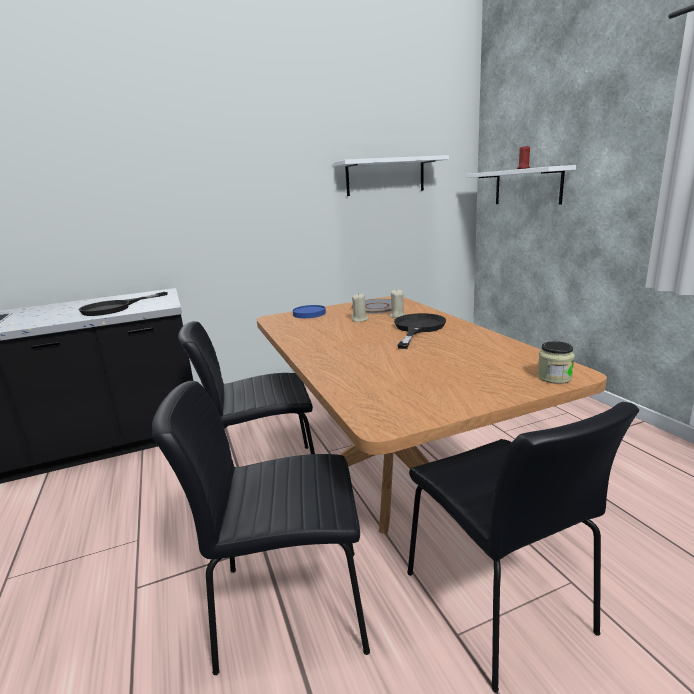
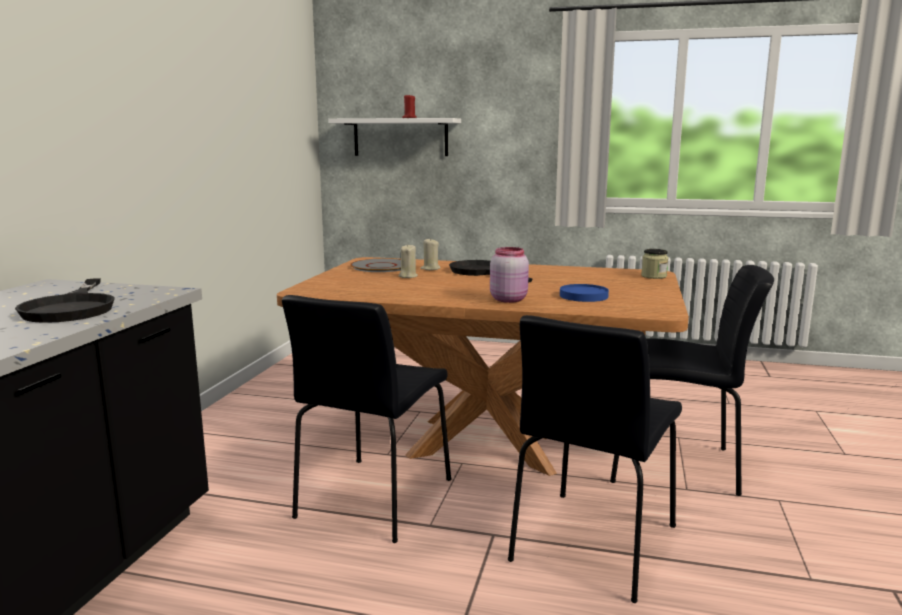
camera: 55 degrees left, 5 degrees down
blue plate [293,305,326,318] -> blue plate moved to [560,284,609,302]
white shelf [334,155,449,196] -> none
none -> pink jar [490,247,529,303]

